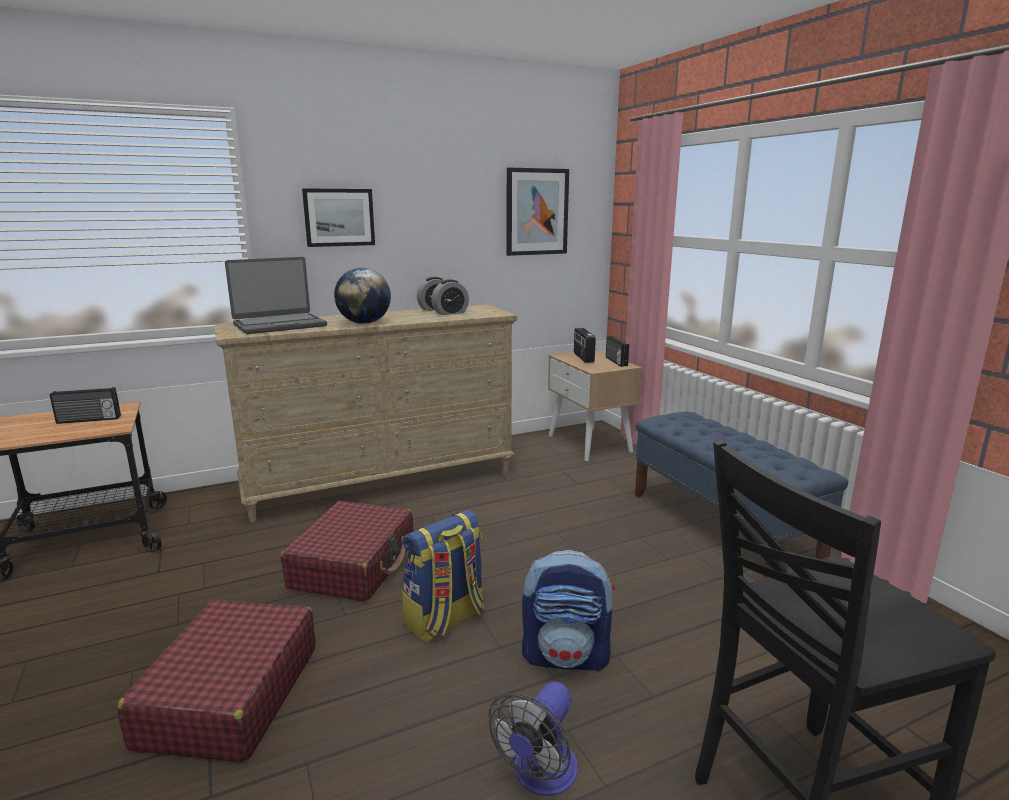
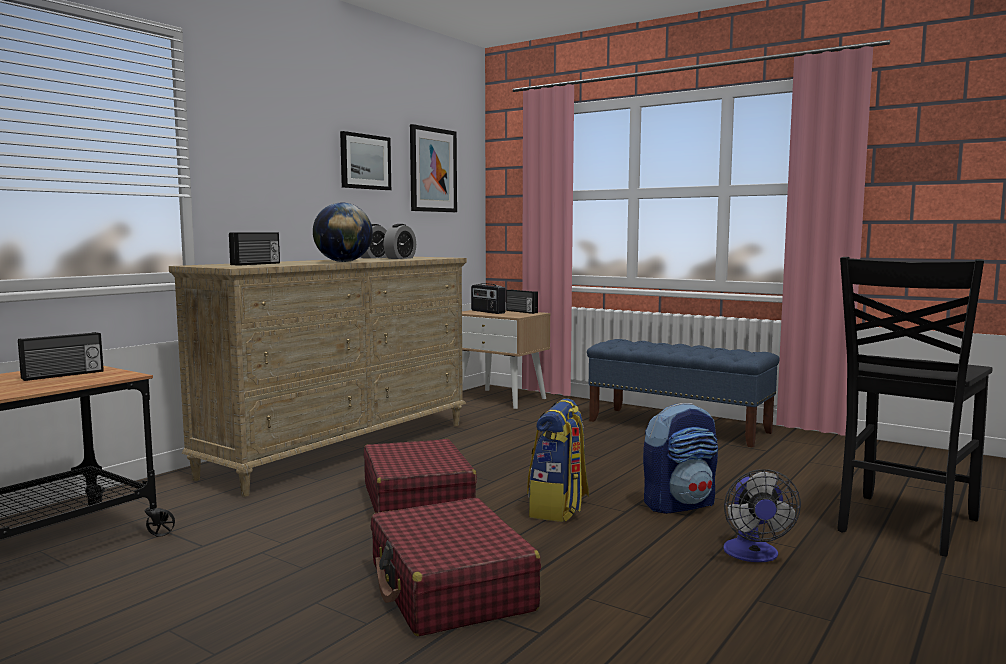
camera: 30 degrees left, 10 degrees down
laptop [225,257,327,334] -> radio [229,232,280,266]
picture [302,188,375,247] -> picture moved to [340,131,391,190]

